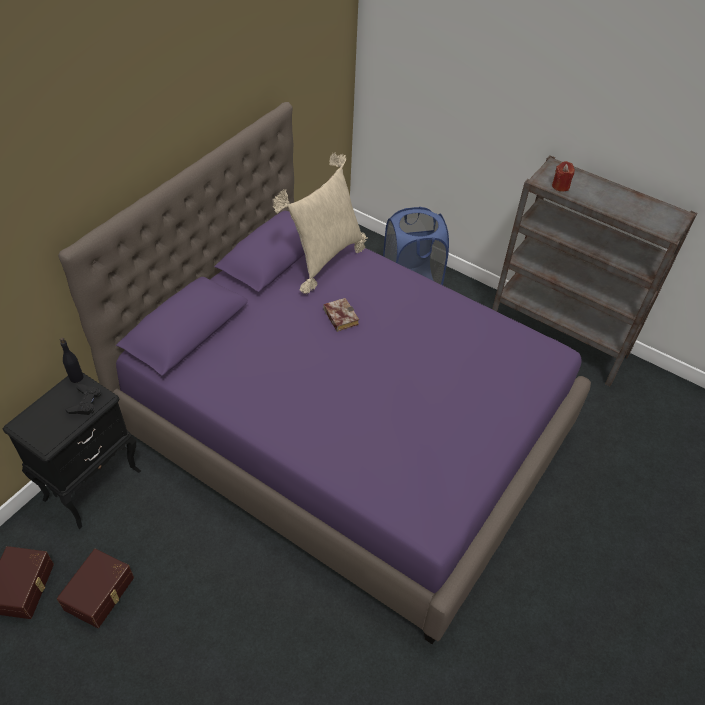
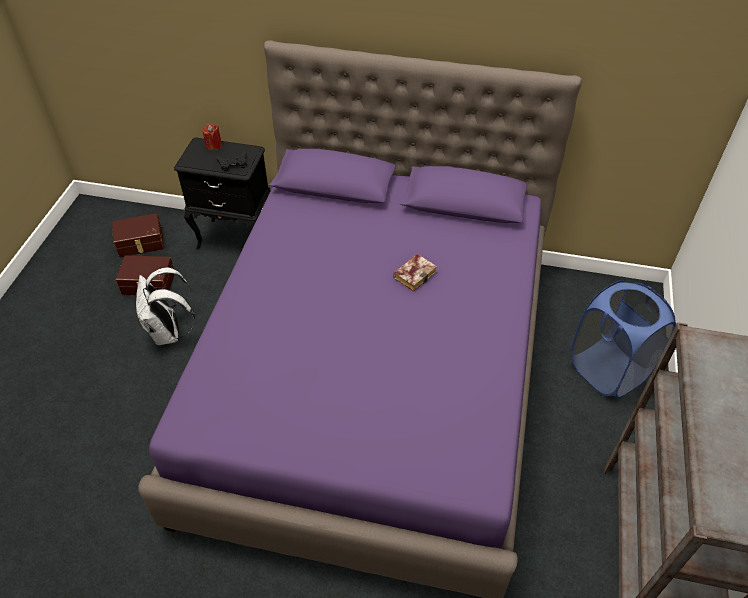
camera: 70 degrees right, 0 degrees up
black bottle [60,338,83,383] -> none
beige pillow [273,152,368,294] -> none
red candle [552,161,575,192] -> red candle moved to [202,124,222,150]
none -> white backpack [136,267,195,345]

